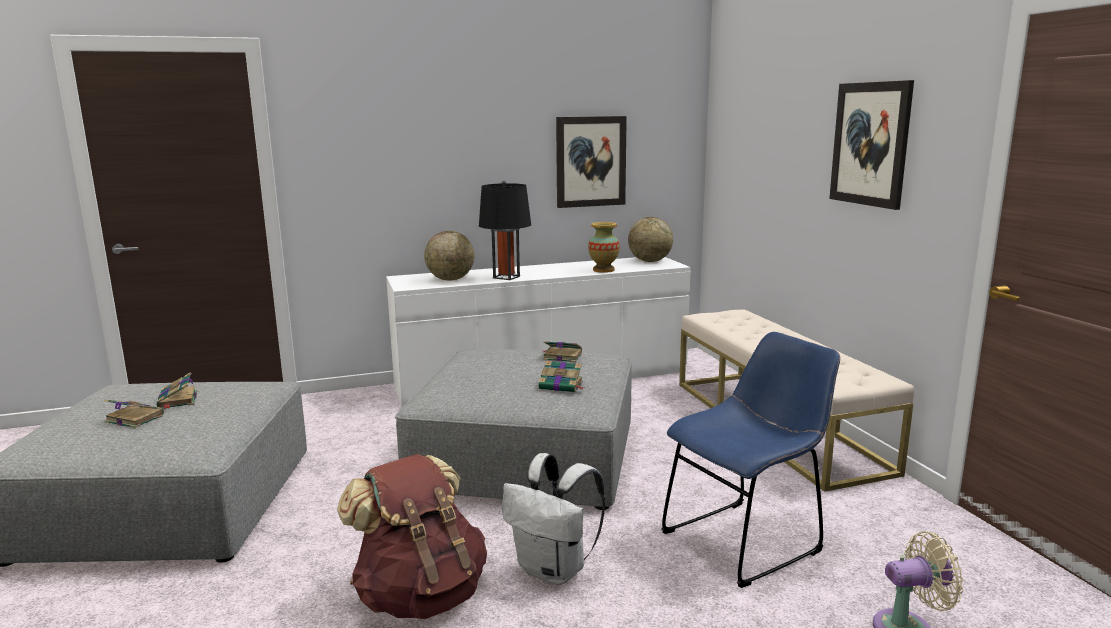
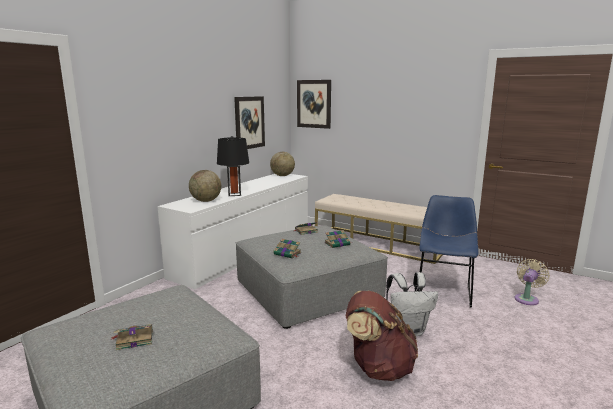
camera: 40 degrees left, 0 degrees up
book [157,372,197,409] -> book moved to [274,239,301,259]
vase [588,222,620,273] -> none
picture [829,80,914,210] -> picture moved to [297,80,331,129]

